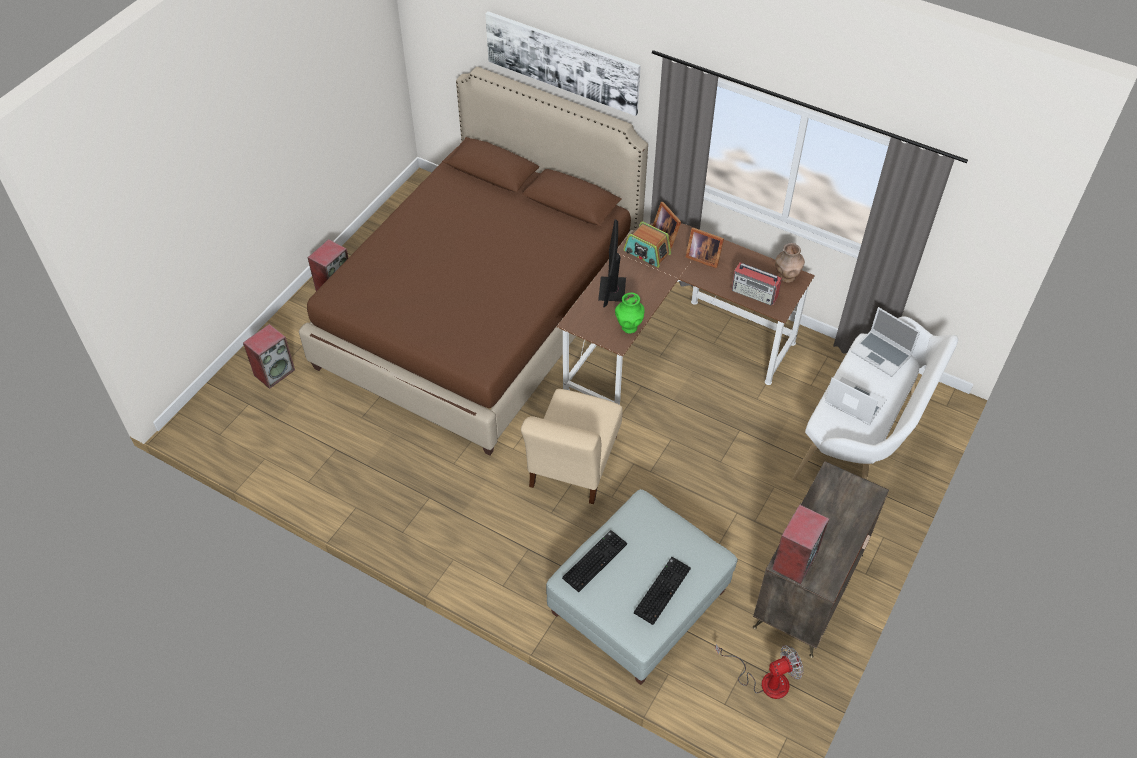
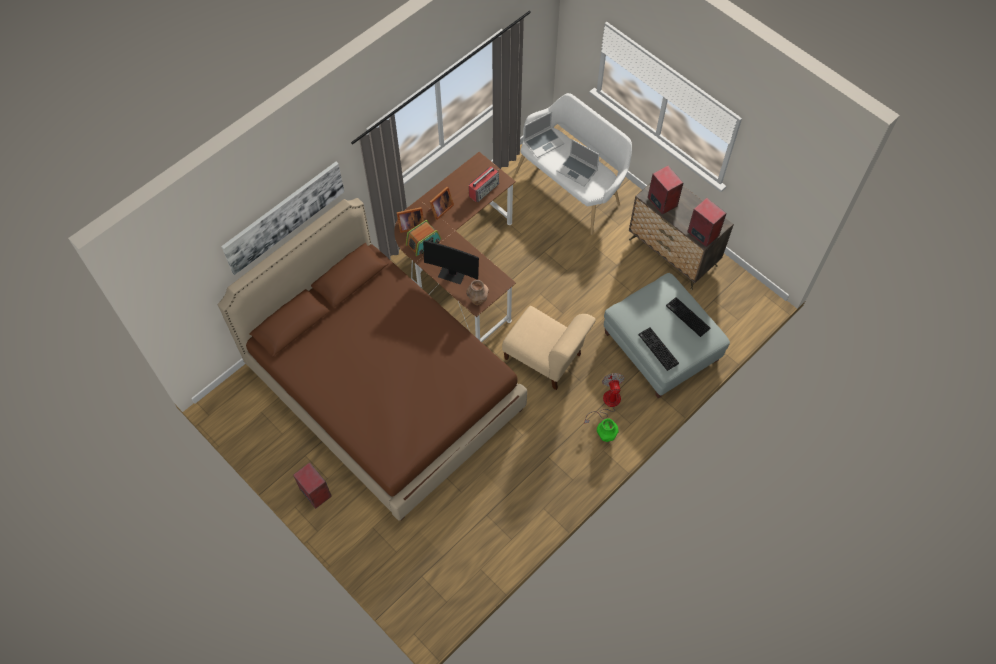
camera: 75 degrees left, 10 degrees up
speaker [243,324,295,389] -> speaker moved to [648,166,684,215]
green vase [615,292,645,334] -> green vase moved to [597,418,619,442]
fan [715,644,803,699] -> fan moved to [584,373,625,423]
brown vase [775,243,805,283] -> brown vase moved to [466,280,489,305]
laptop [825,377,887,425] -> laptop turned 105 degrees counterclockwise [557,139,600,186]

